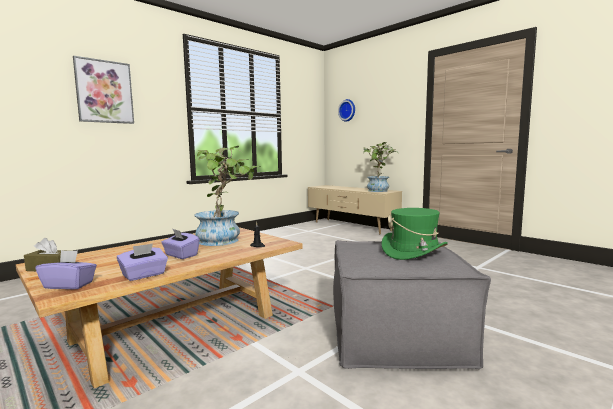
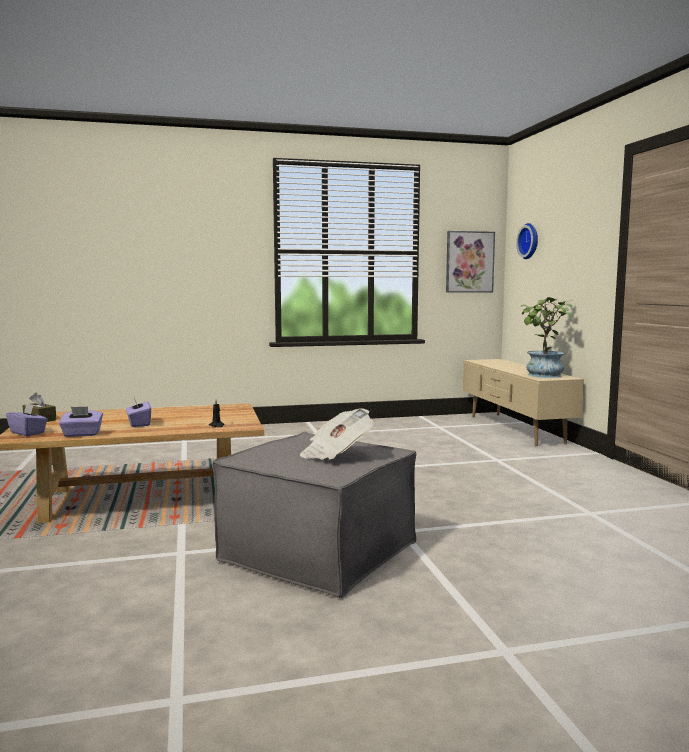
camera: 30 degrees right, 0 degrees up
picture [73,56,134,124] -> picture moved to [446,231,495,293]
potted plant [194,146,258,246] -> none
green hat [382,208,448,260] -> newspaper [300,408,374,459]

